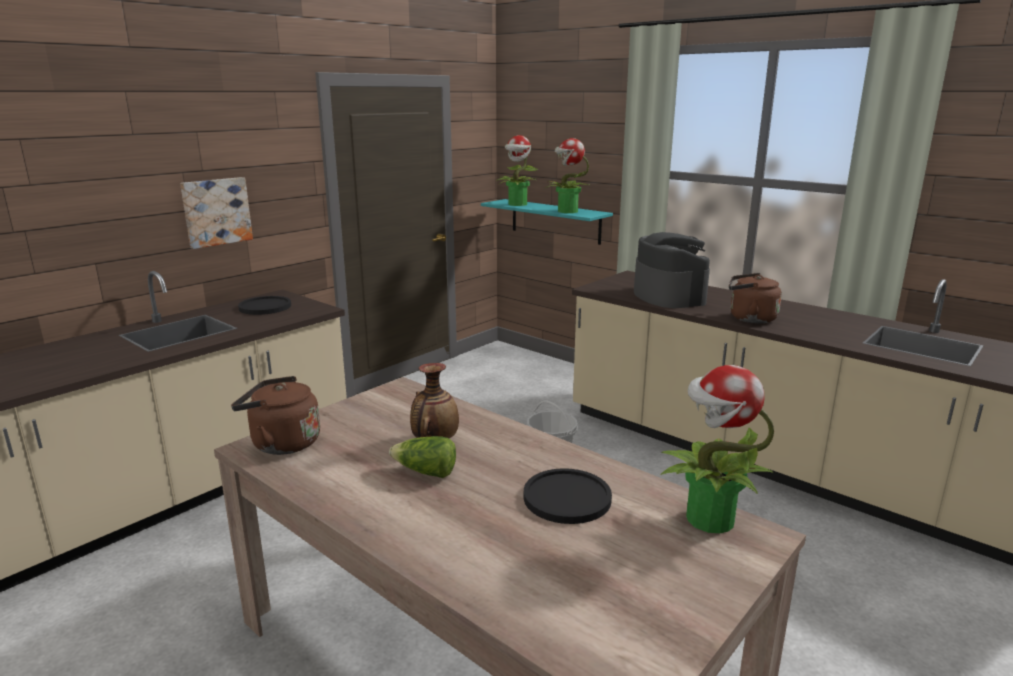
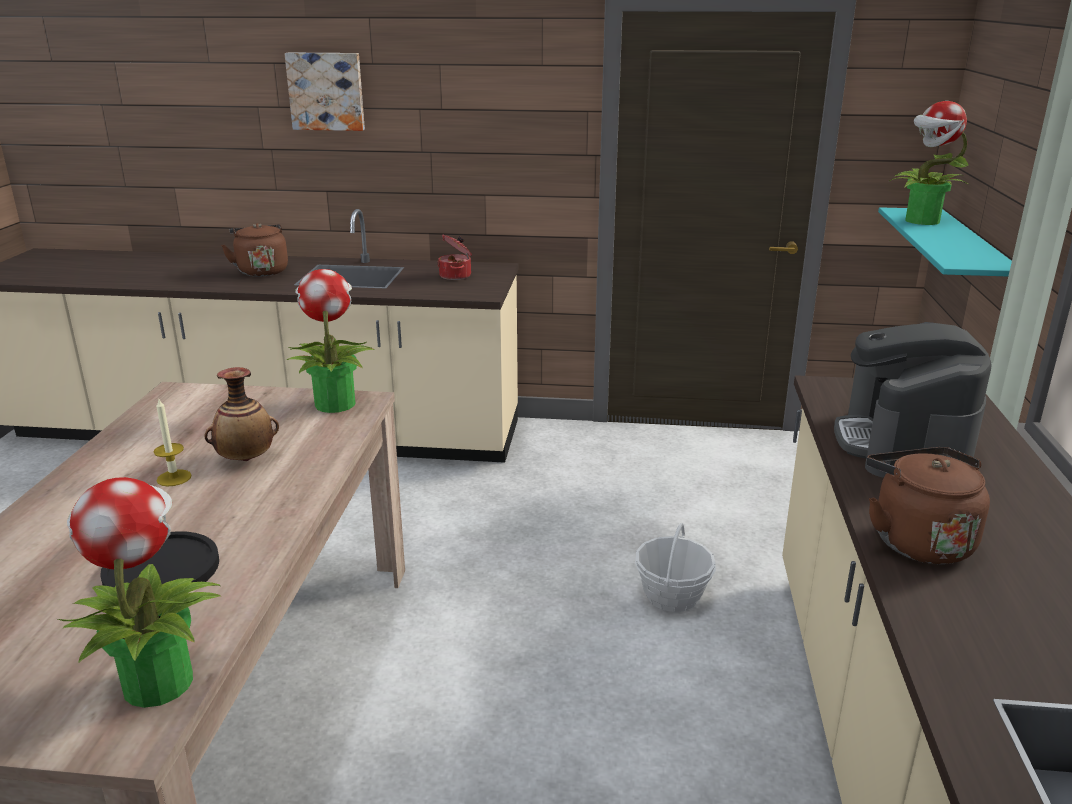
camera: 55 degrees right, 5 degrees up
picture [180,177,253,249] -> picture moved to [285,52,365,131]
brown kettle [231,376,320,455] -> brown kettle moved to [221,223,288,277]
black plate [238,296,291,315] -> cooking pot [437,235,472,280]
lettuce [389,436,456,478] -> candle [154,397,192,487]
potted plant [546,138,589,213] -> potted plant moved to [287,269,375,413]
coffee machine [634,232,710,308] -> coffee machine turned 150 degrees clockwise [834,322,991,478]

